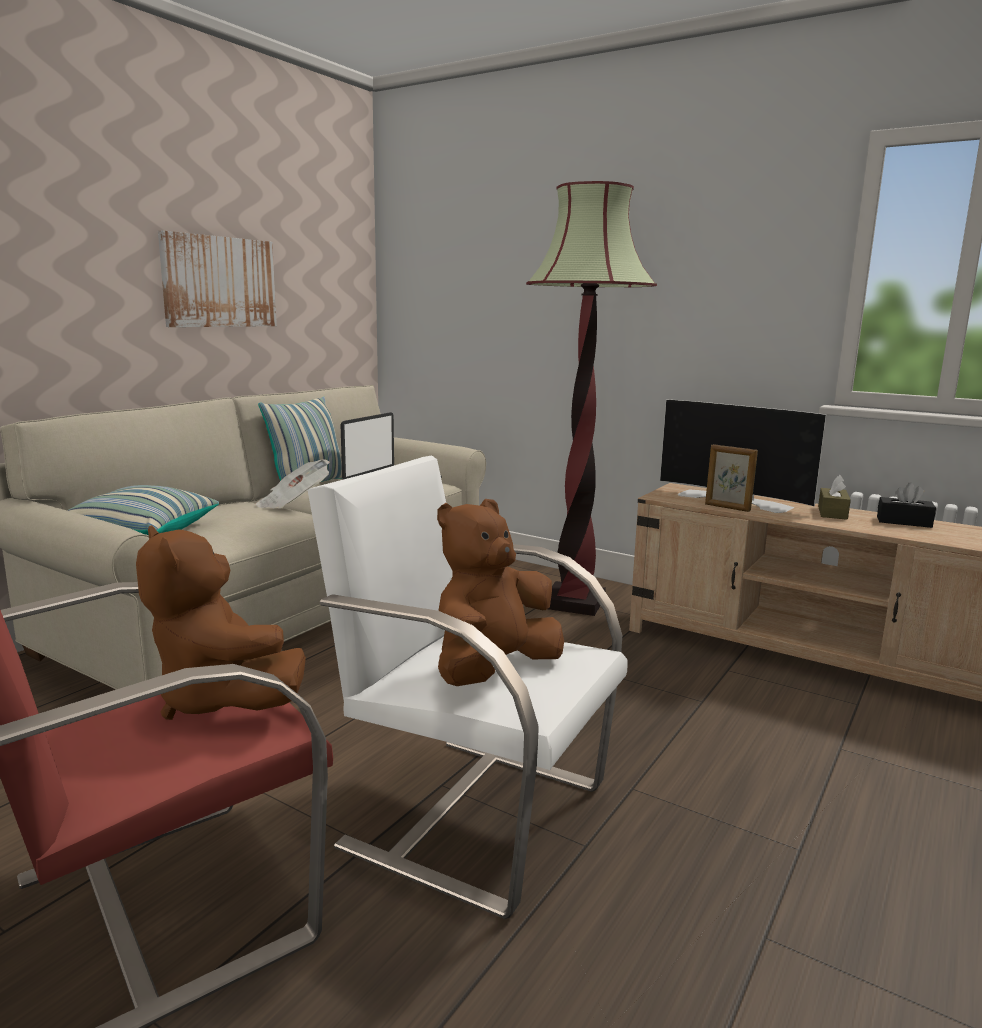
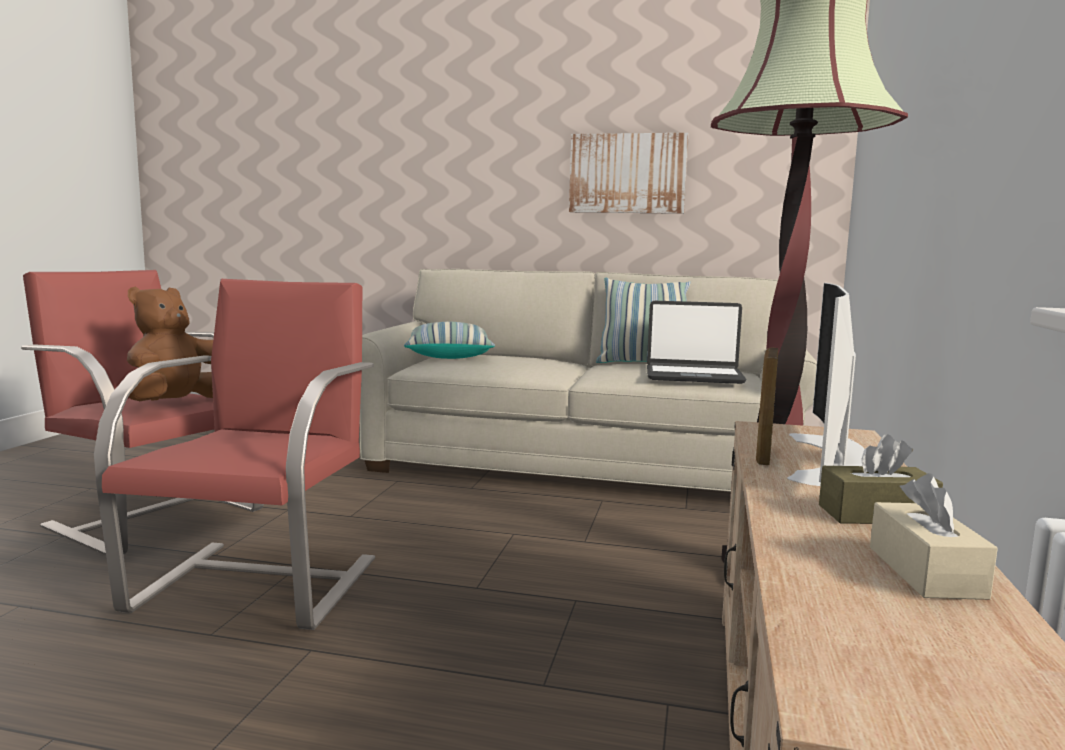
camera: 70 degrees right, 5 degrees down
newspaper [256,459,330,509] -> none
white armchair [308,455,627,919] -> red armchair [94,279,375,630]
brown plush toy [437,499,564,686] -> none
black tissue box [877,483,936,528] -> beige tissue box [870,473,998,600]

